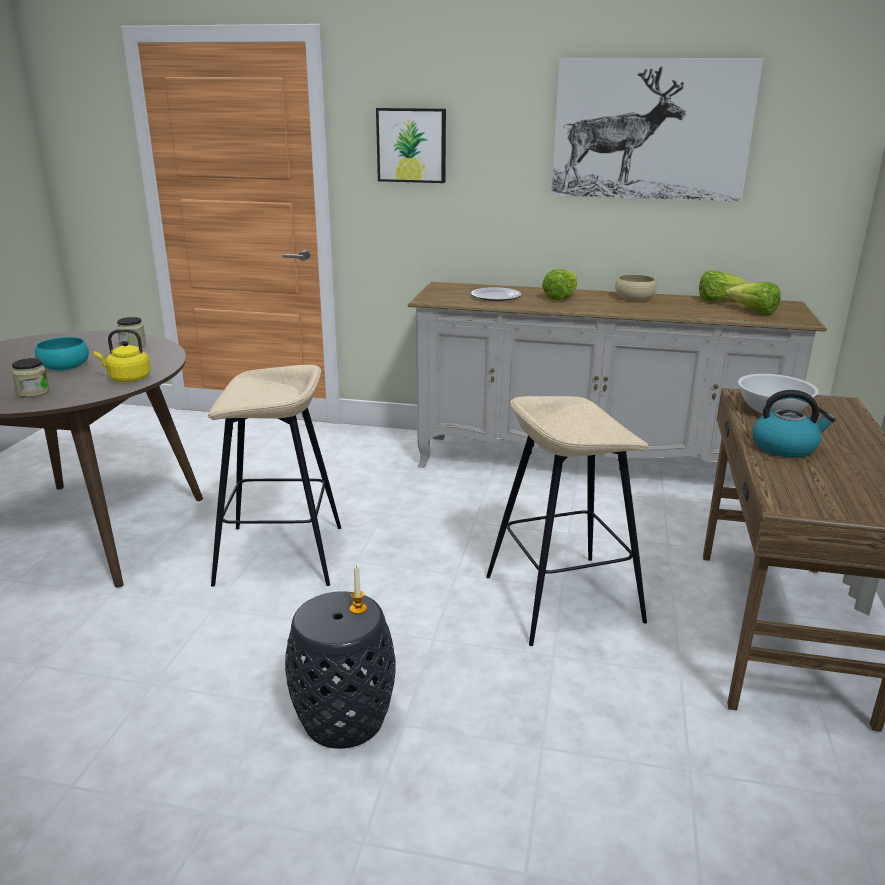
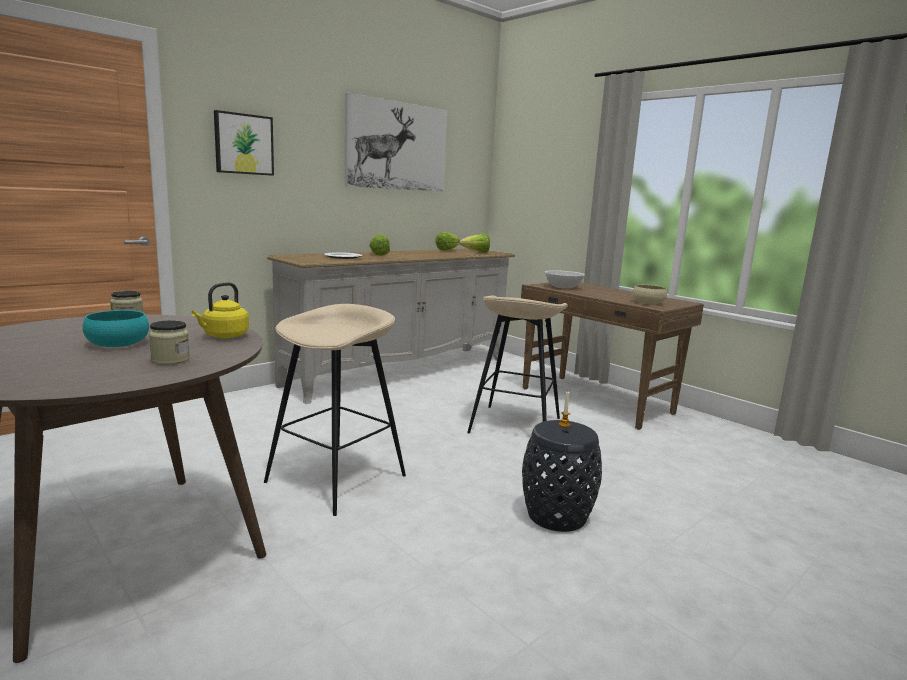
camera: 55 degrees left, 10 degrees down
beige bowl [615,274,657,301] -> beige bowl moved to [633,285,667,305]
kettle [752,390,836,458] -> none

